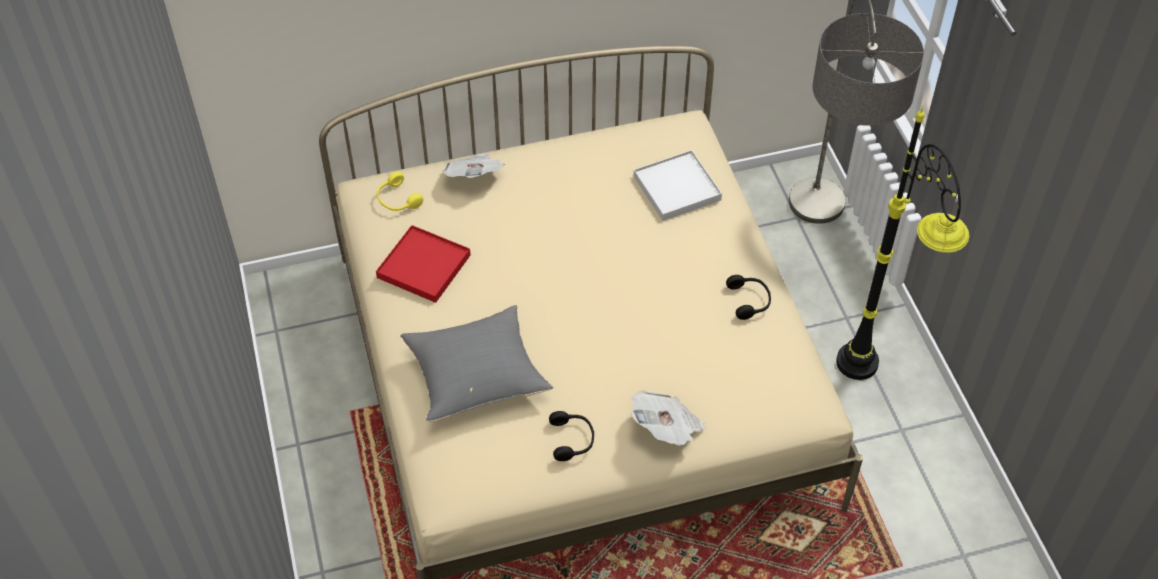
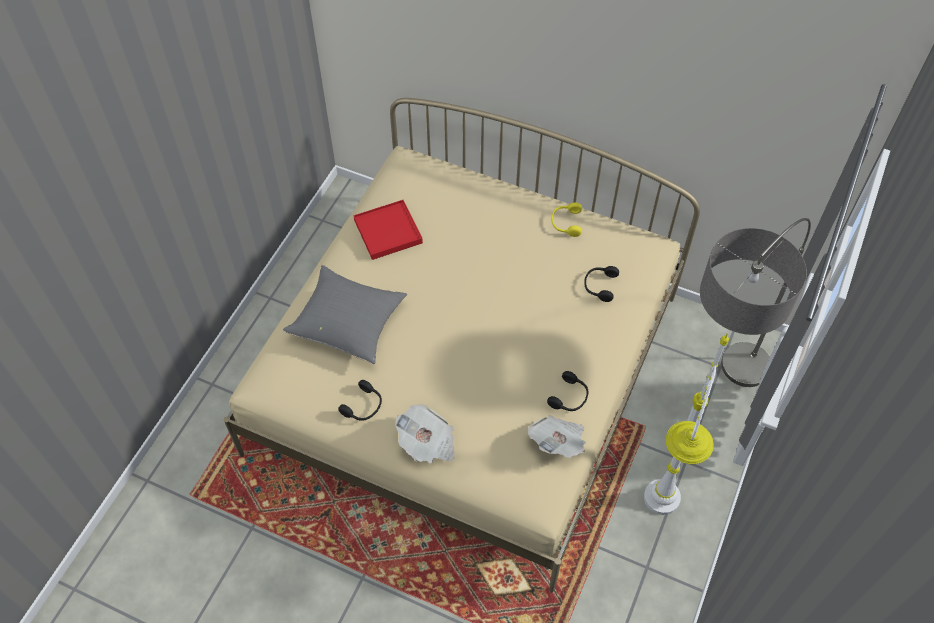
camera: 40 degrees right, 5 degrees up
yellow headphones [377,171,423,211] -> yellow headphones moved to [551,202,582,237]
newspaper [442,153,505,178] -> newspaper moved to [528,415,586,458]
white tray [634,150,722,221] -> black headphones [584,266,619,302]
black floor lamp [836,106,969,380] -> white floor lamp [644,333,729,515]

